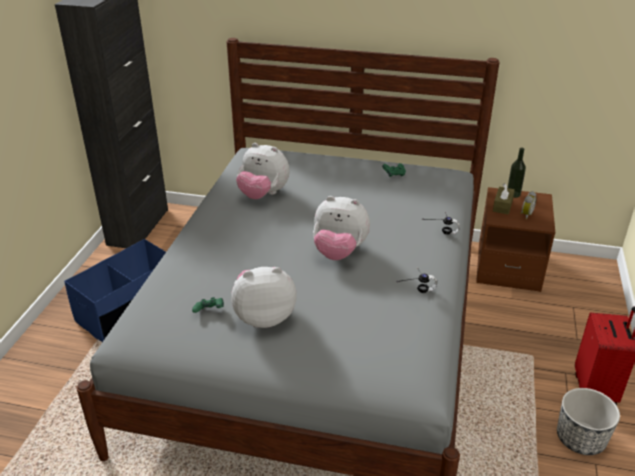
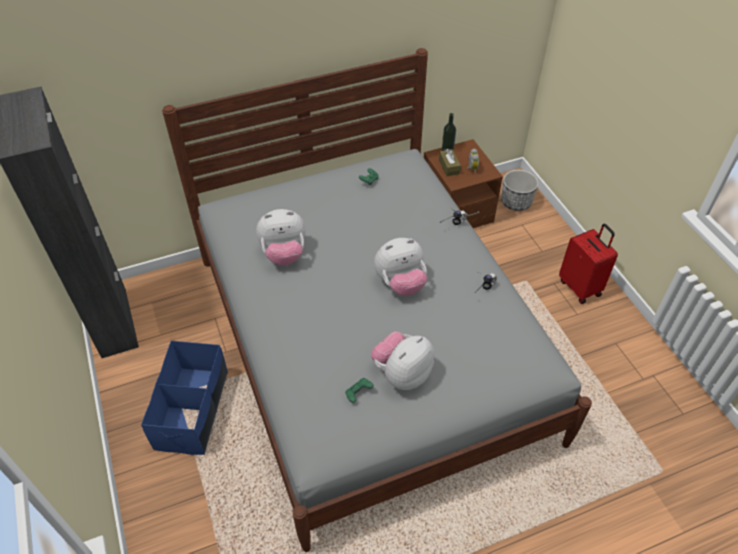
camera: 35 degrees left, 15 degrees up
planter [557,388,620,455] -> planter moved to [501,170,538,211]

